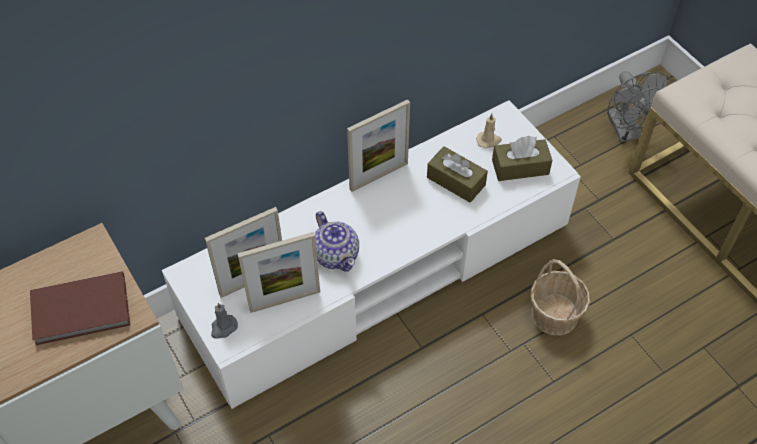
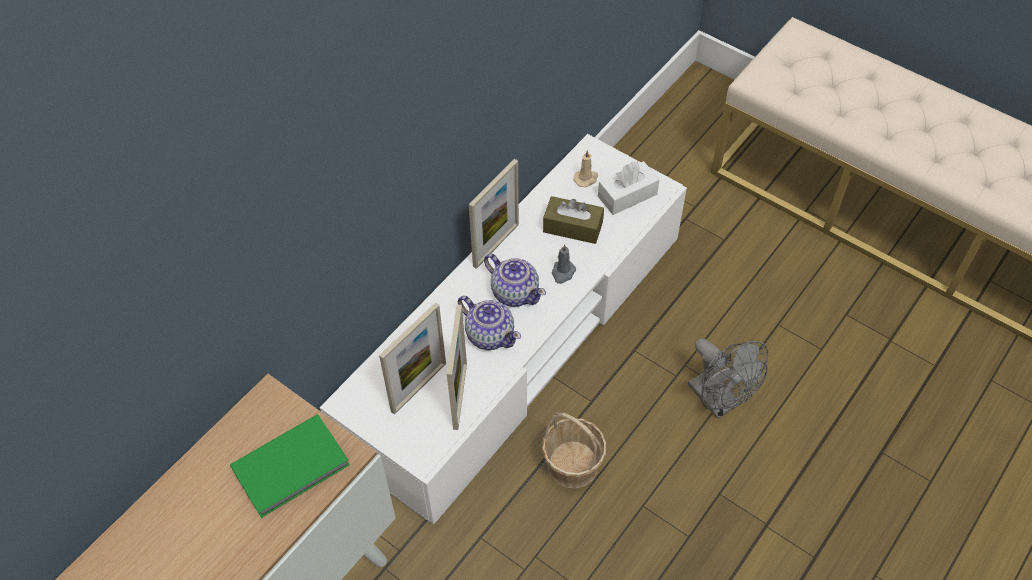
camera: 20 degrees left, 0 degrees up
brown book [30,271,130,345] -> green book [230,414,350,518]
grey candle [211,303,238,339] -> grey candle moved to [552,244,576,284]
picture frame [237,232,320,313] -> picture frame turned 45 degrees counterclockwise [447,305,467,430]
brown tissue box [492,136,553,181] -> white tissue box [598,161,660,215]
basket [531,259,590,336] -> basket moved to [542,412,607,489]
grey fan [607,71,674,142] -> grey fan moved to [688,338,768,419]
none -> teapot [484,254,546,307]

